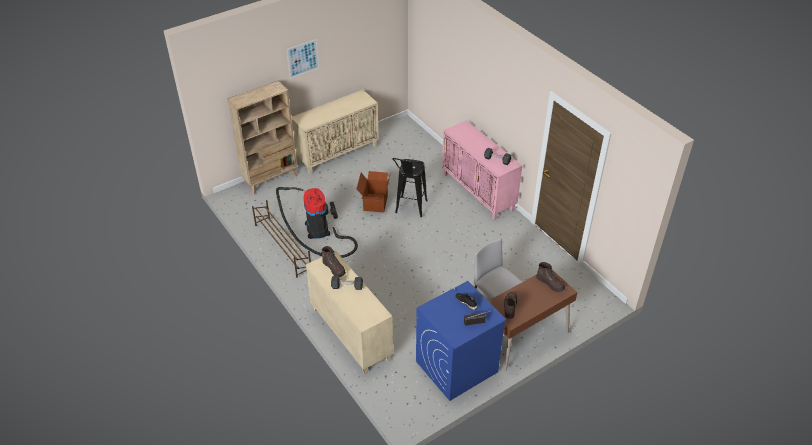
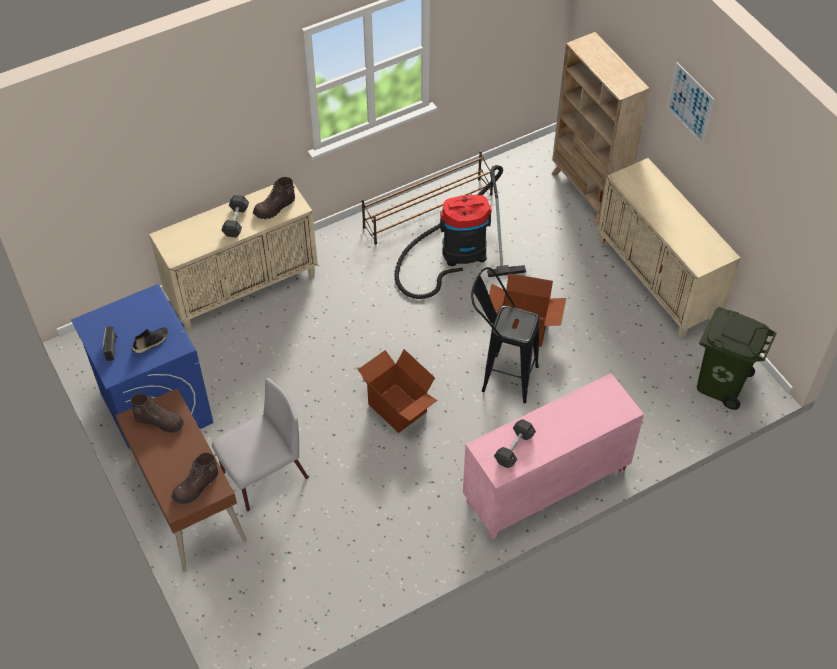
camera: 95 degrees right, 10 degrees up
none -> cardboard box [358,349,438,433]
none -> green trash can [697,307,777,410]

